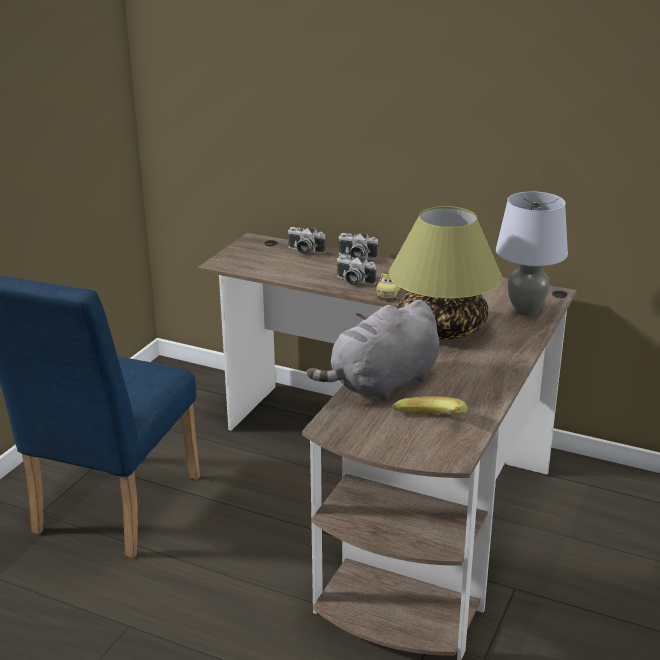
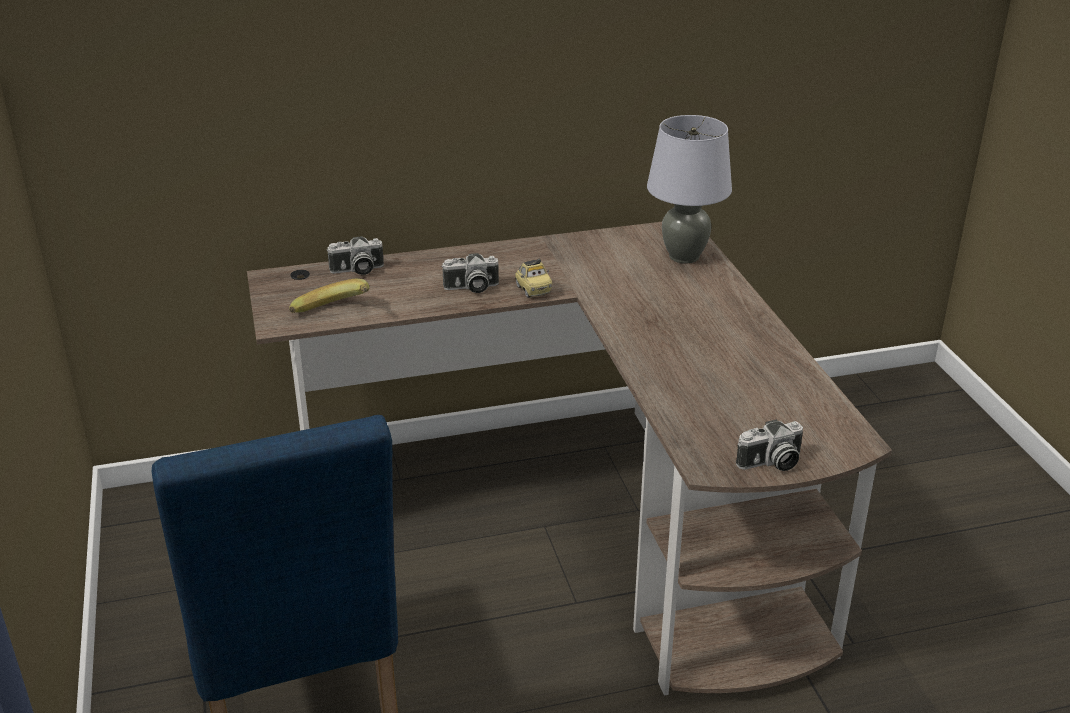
camera: 40 degrees left, 5 degrees up
grey plush toy [307,300,439,401] -> none
camera [338,233,378,259] -> camera moved to [736,419,803,471]
table lamp [389,206,502,340] -> none
banana [392,396,467,415] -> banana moved to [289,279,370,313]

